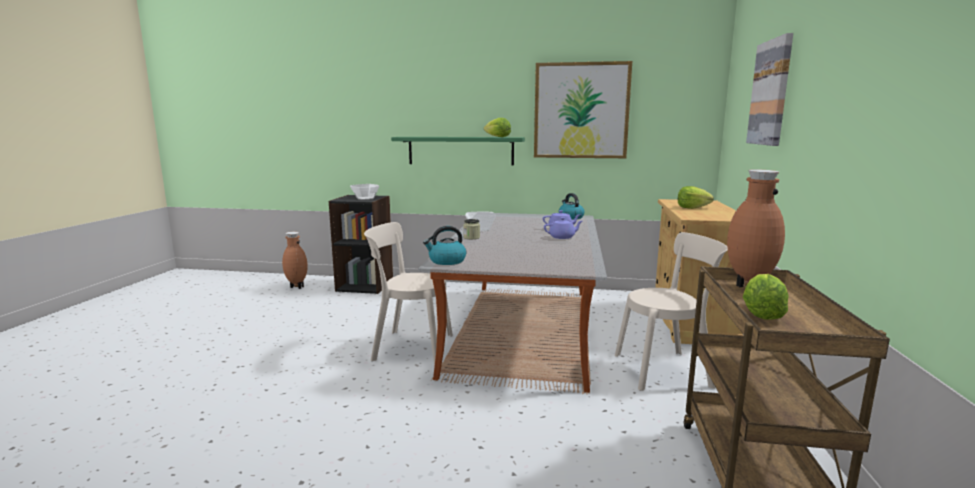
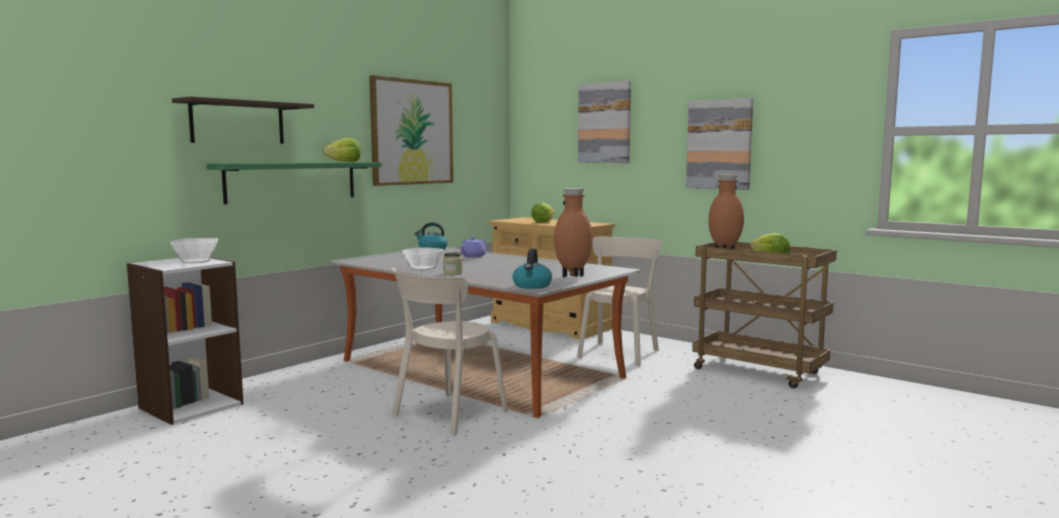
camera: 60 degrees left, 5 degrees down
brown vase [282,232,308,289] -> brown vase moved to [554,188,593,278]
black bookcase [329,195,393,294] -> white bookcase [127,258,244,425]
purple teapot [544,217,582,239] -> none
none -> shelf [172,96,314,144]
none -> picture [686,98,753,190]

